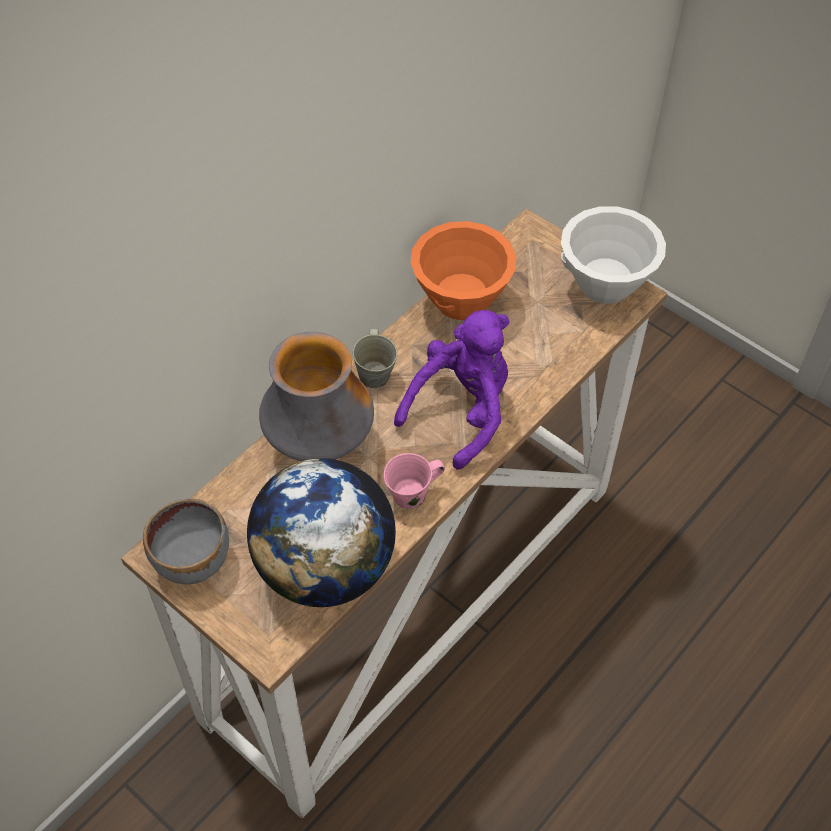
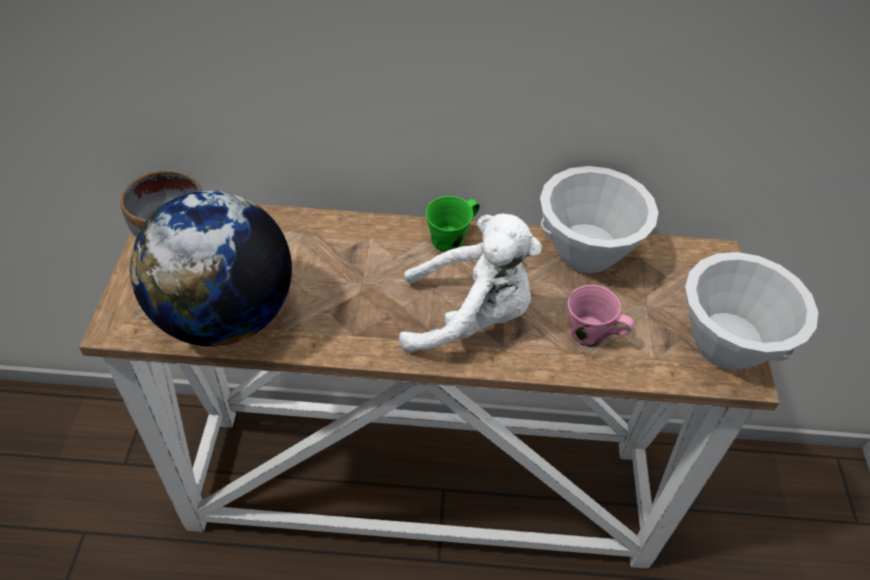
camera: 50 degrees right, 5 degrees down
vase [259,332,374,461] -> none
grey mug [353,329,397,388] -> green mug [426,196,480,252]
pink mug [384,453,445,509] -> pink mug moved to [568,285,634,347]
purple plush toy [394,310,509,470] -> white plush toy [399,214,542,353]
orange bowl [411,221,516,320] -> white bowl [540,166,659,273]

